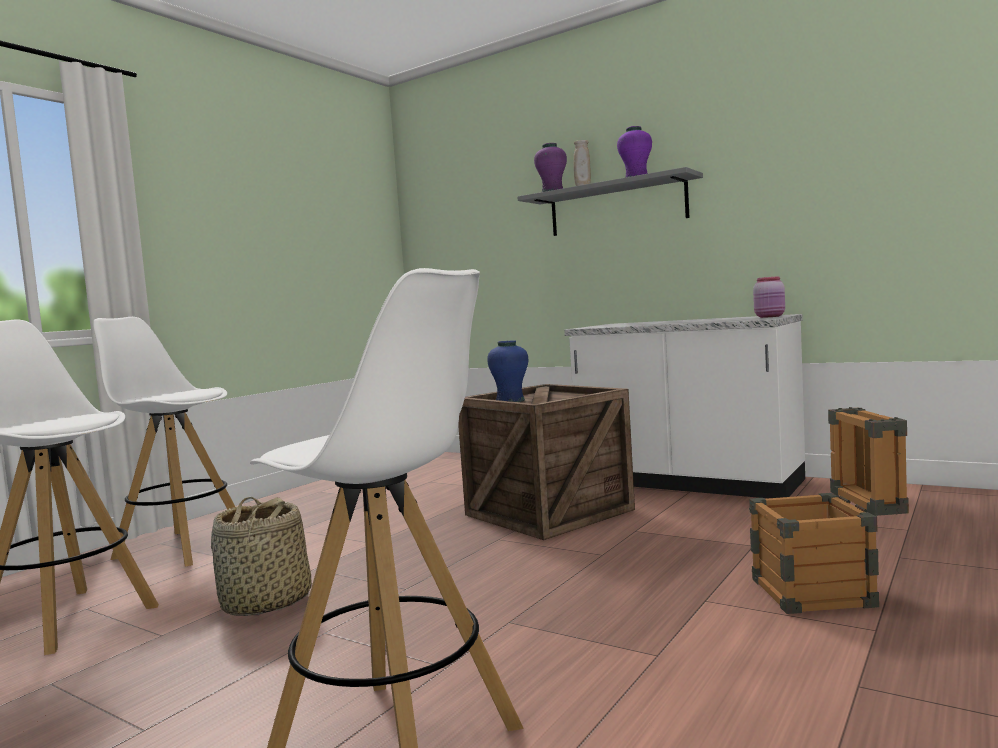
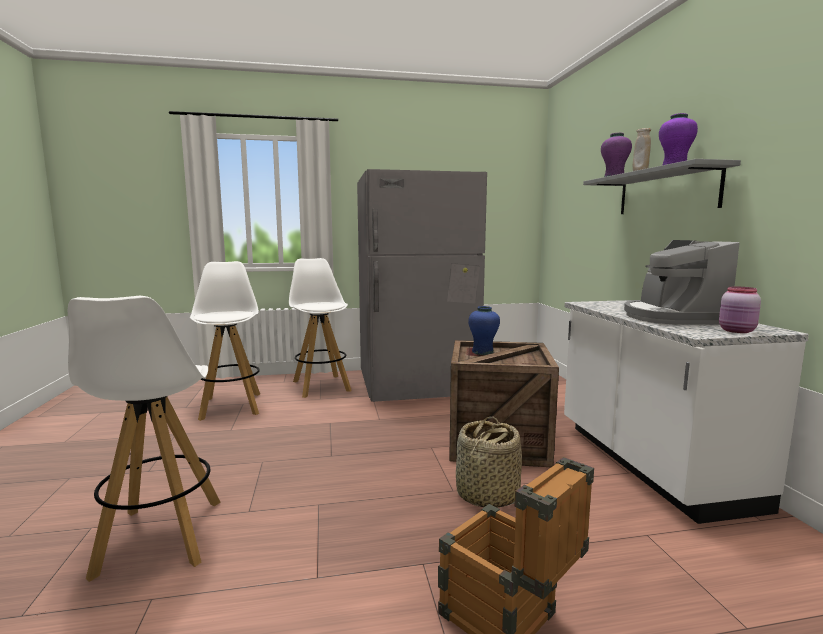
camera: 45 degrees right, 5 degrees up
basket [211,497,312,616] -> basket moved to [456,417,522,508]
none -> grey fridge [357,169,487,402]
none -> coffee machine [624,240,739,325]

